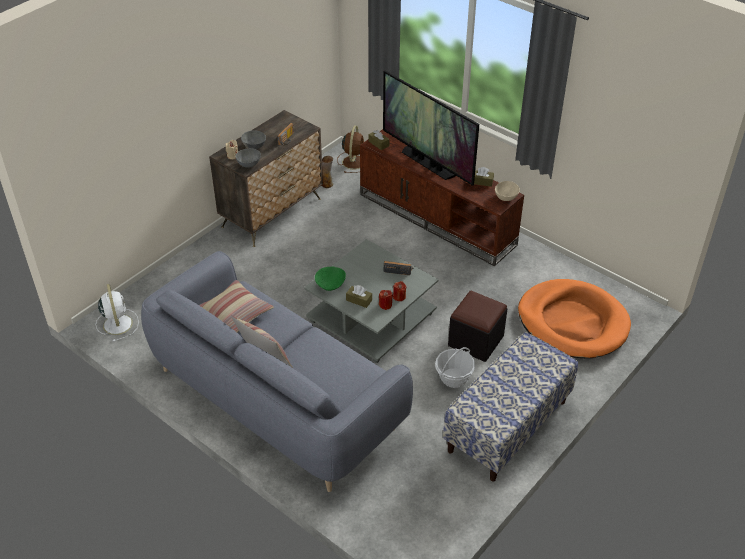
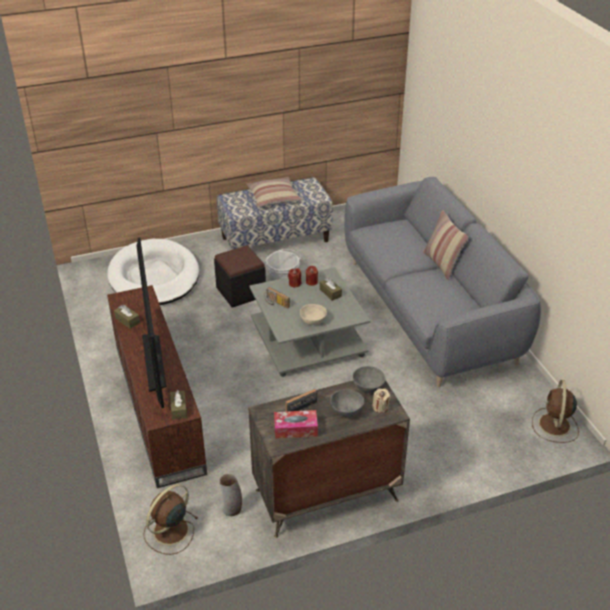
camera: 150 degrees left, 5 degrees down
white fan [96,284,139,342] -> brown fan [532,380,579,443]
pillow [199,280,274,333] -> pillow moved to [247,177,301,207]
green bowl [315,266,346,291] -> none
beige bowl [495,181,520,201] -> beige bowl moved to [300,304,327,325]
orange dog bed [518,279,631,358] -> white dog bed [108,239,199,305]
none -> tissue box [274,410,318,438]

